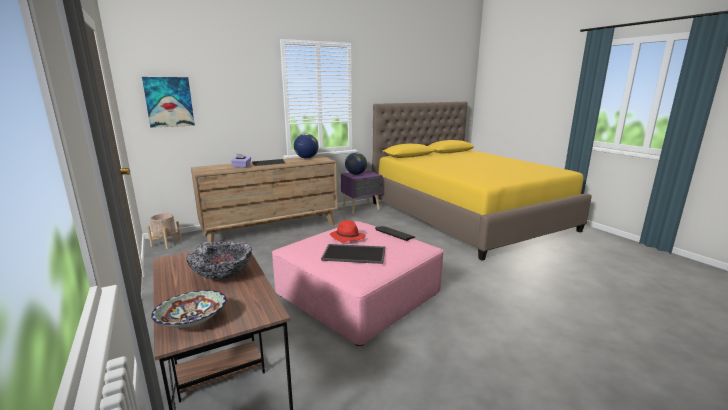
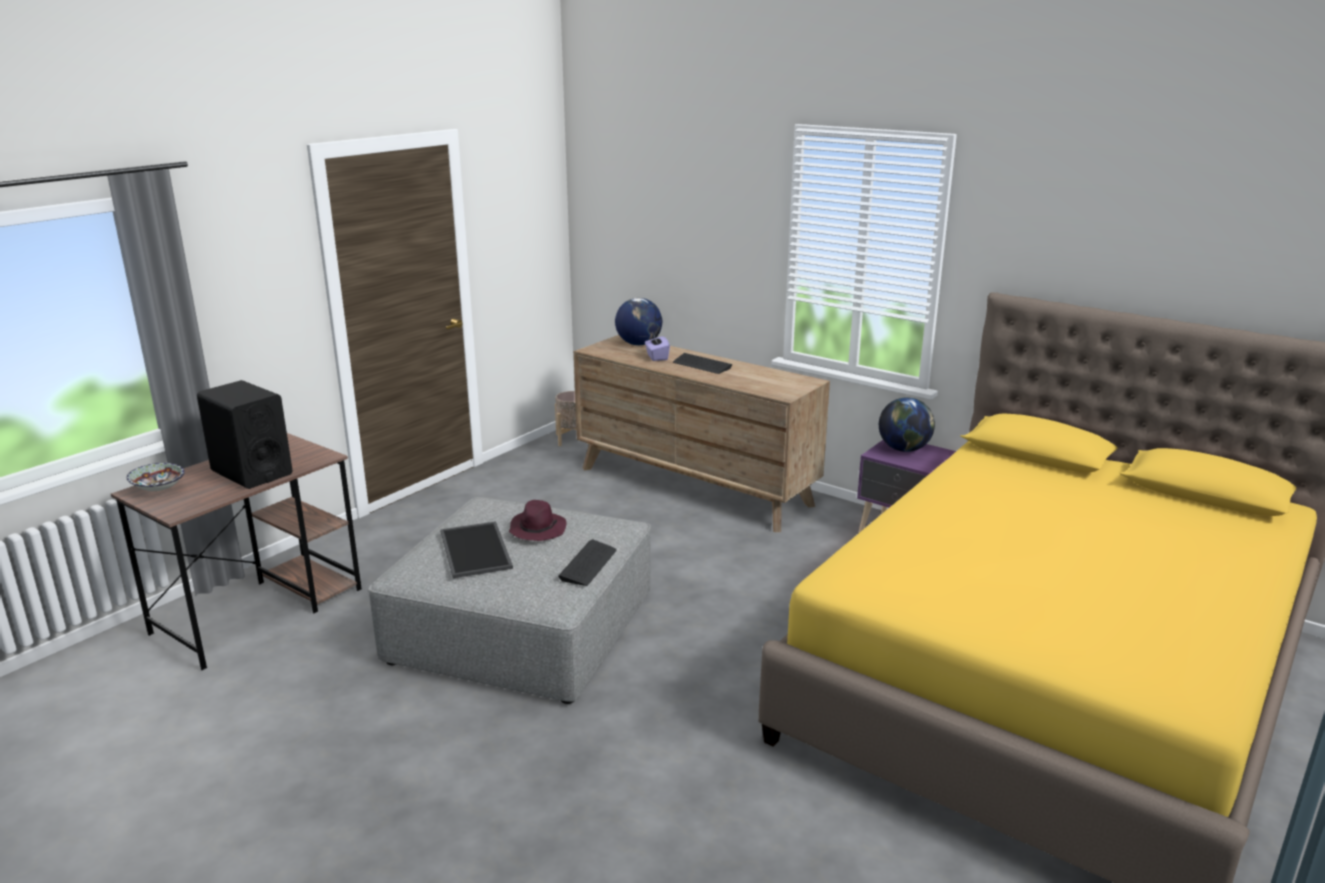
camera: 65 degrees right, 5 degrees up
picture [142,77,195,128] -> none
bowl [186,241,252,280] -> black speaker [197,380,293,489]
pink ottoman [272,221,444,346] -> grey ottoman [368,497,651,704]
globe [294,134,319,159] -> globe moved to [615,298,662,346]
red hat [330,220,365,242] -> purple hat [509,500,566,541]

